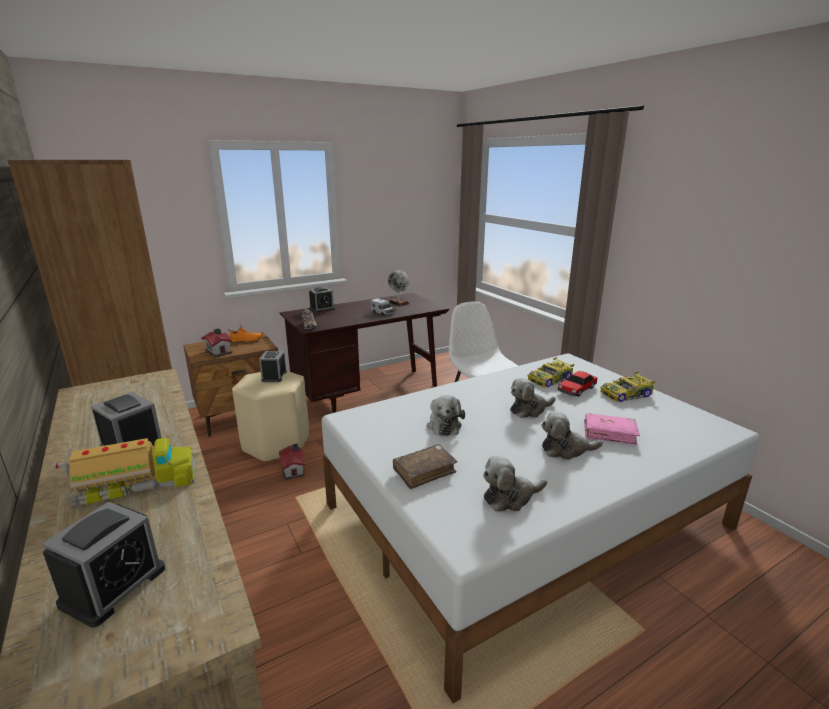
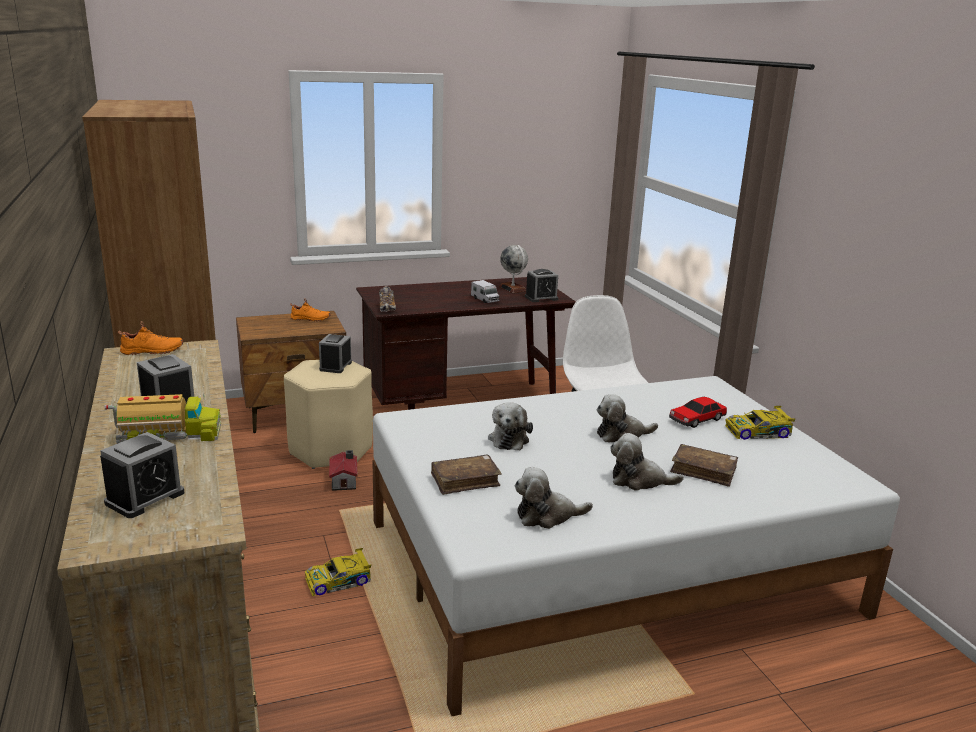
camera: 10 degrees right, 0 degrees up
toy house [201,328,233,357] -> none
alarm clock [309,287,335,313] -> alarm clock moved to [525,269,559,302]
toy car [528,357,574,388] -> toy car moved to [305,548,371,596]
pink book [584,413,640,445] -> brown book [670,444,738,487]
none -> orange shoe [118,321,183,355]

